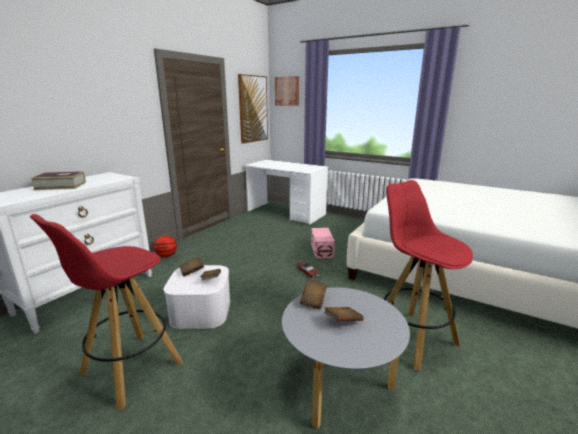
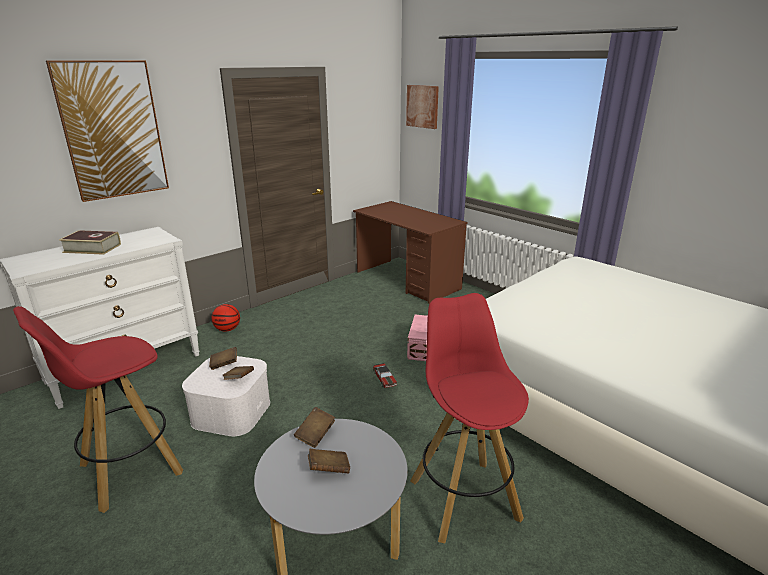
camera: 15 degrees right, 5 degrees up
picture [238,74,268,144] -> picture moved to [46,60,169,202]
white desk [244,160,328,225] -> brown desk [353,201,468,304]

